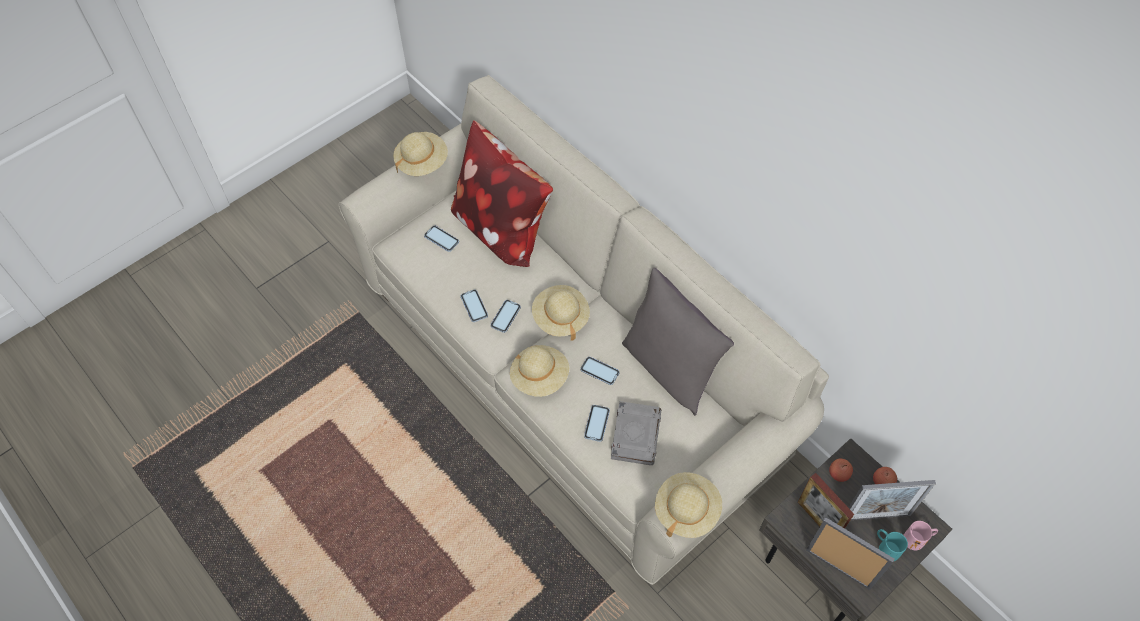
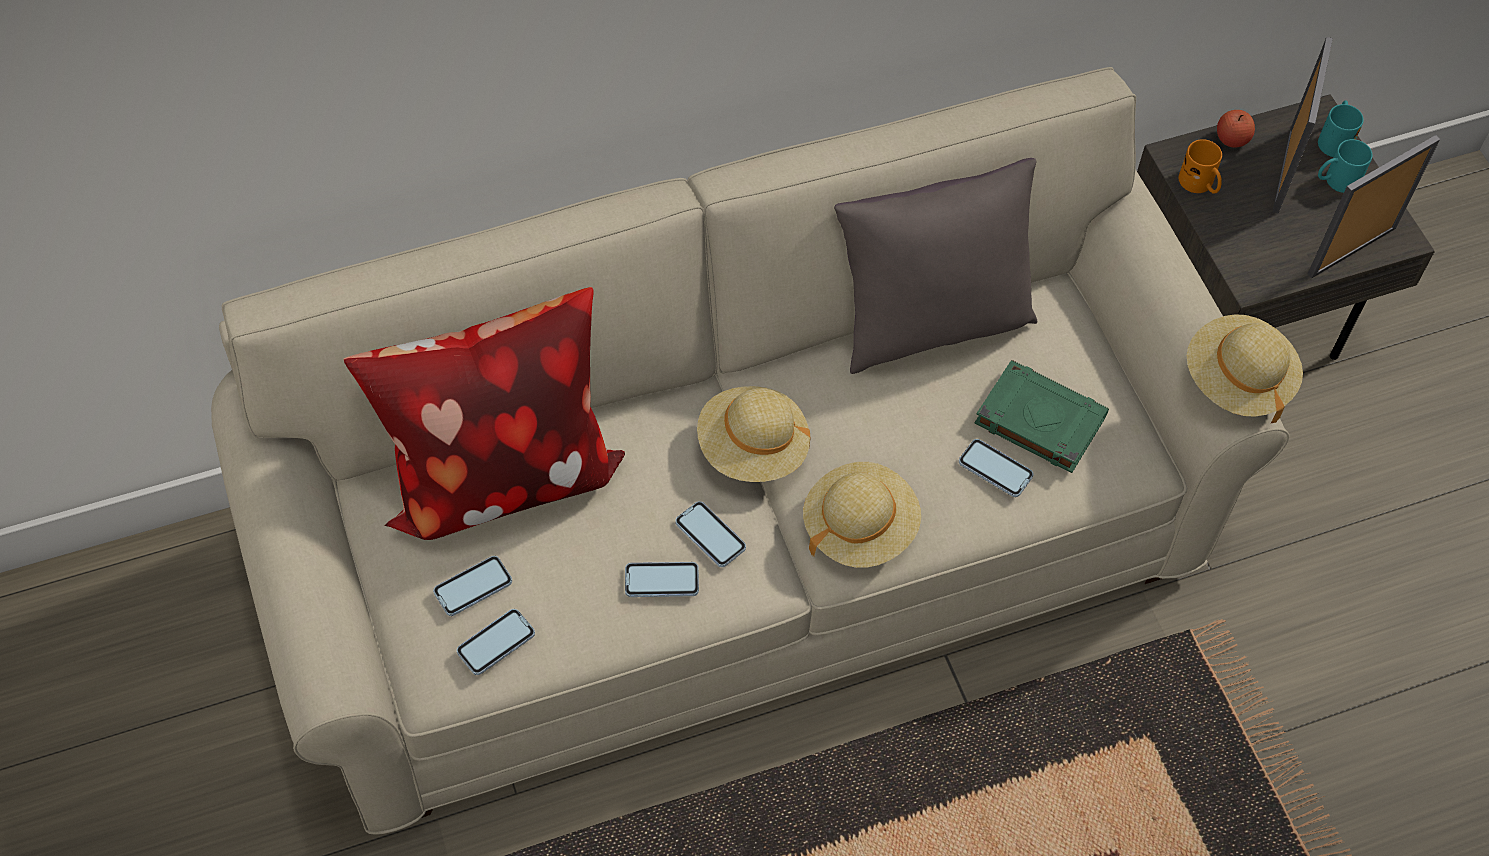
camera: 70 degrees left, 0 degrees up
beige hat [393,132,448,176] -> none
phone [581,357,619,385] -> phone moved to [457,609,535,675]
grey book [611,401,661,465] -> green book [975,360,1109,473]
picture frame [798,473,854,529] -> none
apple [829,459,853,482] -> orange mug [1179,139,1222,194]
pink mug [904,521,938,550] -> turquoise mug [1318,100,1364,157]

